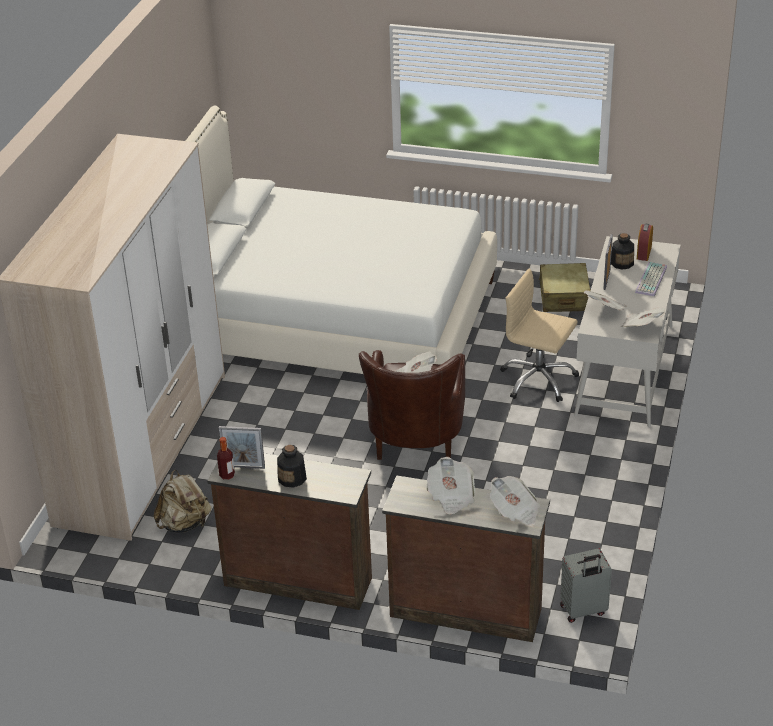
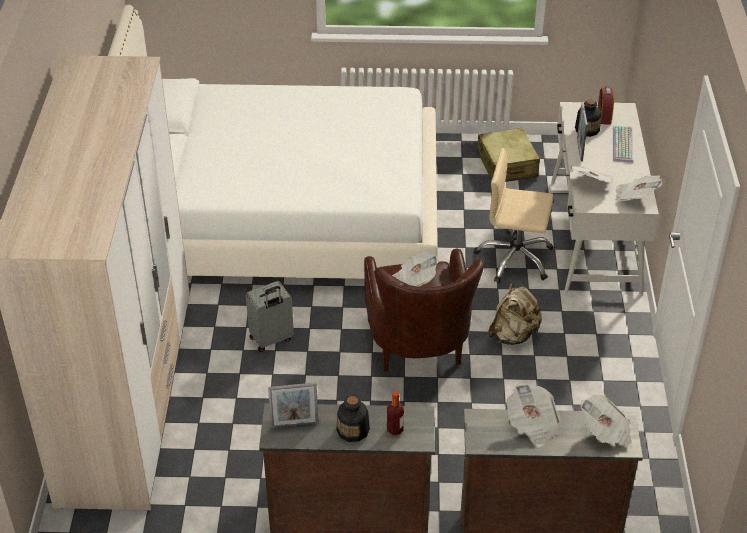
camera: 15 degrees left, 5 degrees up
beige backpack [154,470,211,533] -> beige backpack moved to [488,284,542,345]
bottle [217,437,235,480] -> bottle moved to [387,391,404,435]
grey suitcase [560,548,612,623] -> grey suitcase moved to [246,281,294,352]

